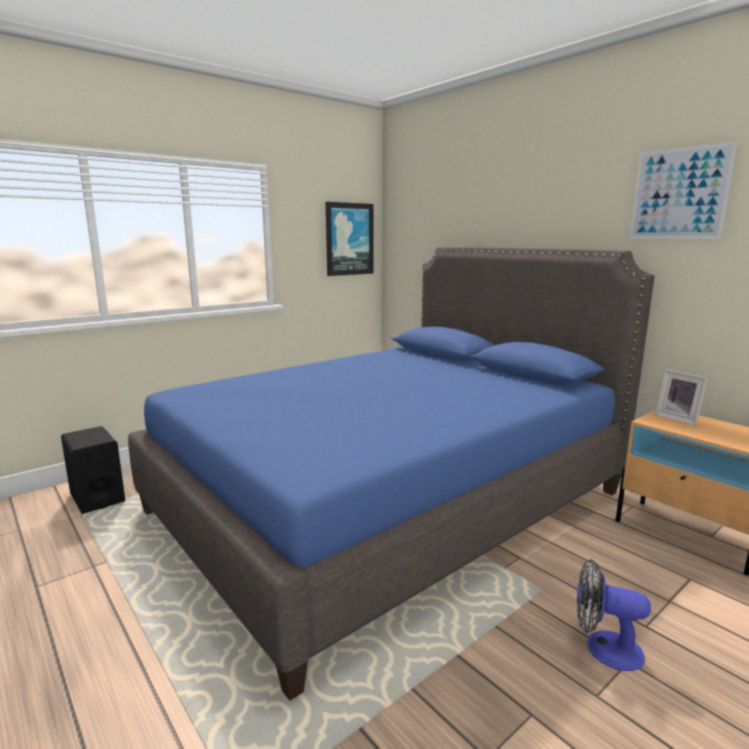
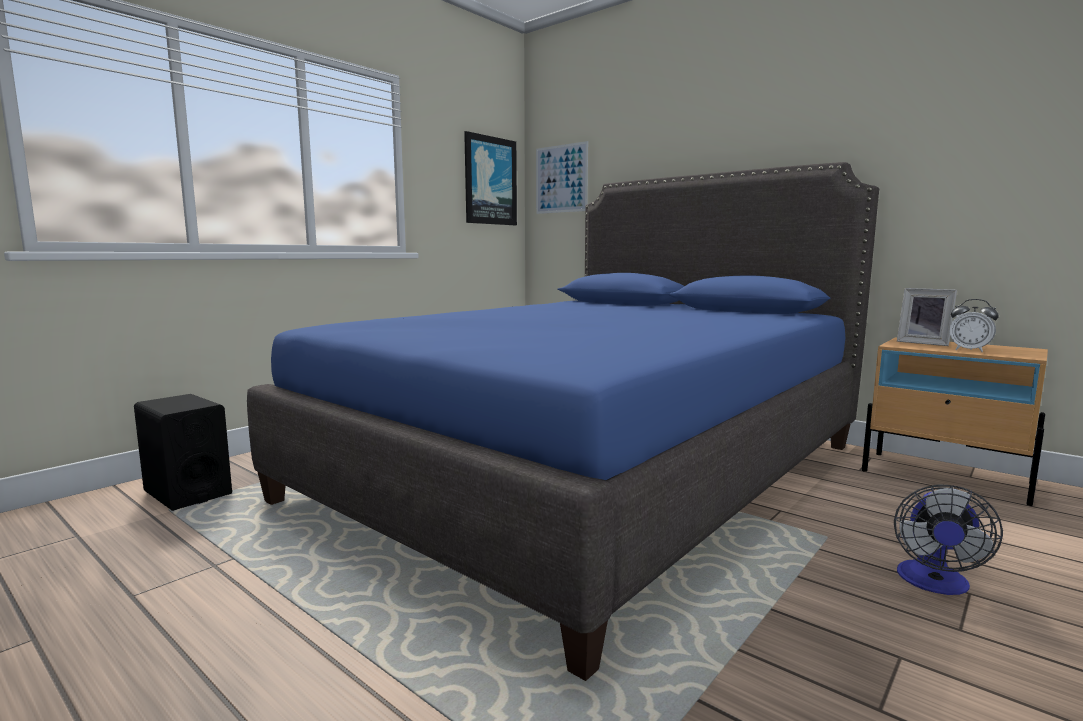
camera: 10 degrees left, 5 degrees down
fan [577,559,651,671] -> fan turned 75 degrees counterclockwise [894,484,1003,595]
picture [629,141,737,239] -> picture moved to [536,141,588,214]
none -> alarm clock [949,299,999,352]

